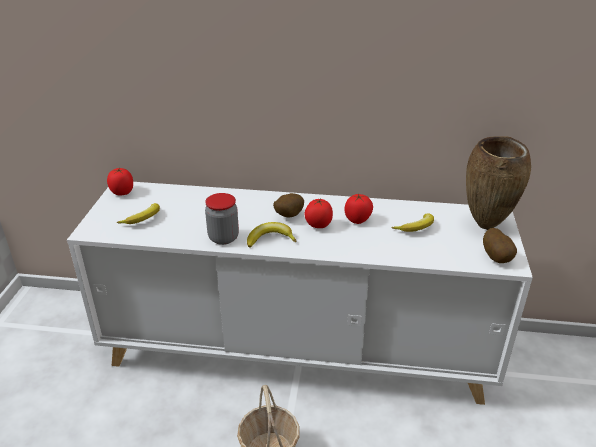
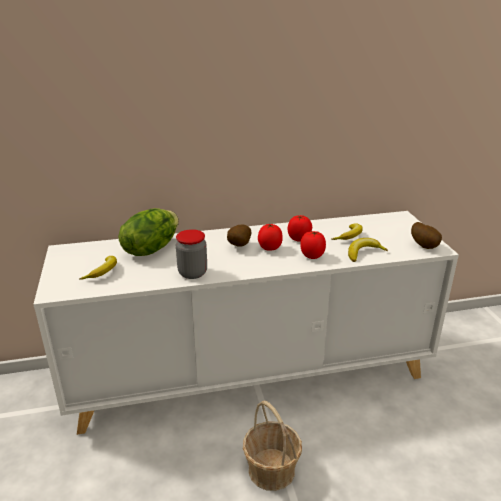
camera: 20 degrees left, 5 degrees down
tomato [107,168,133,196] -> tomato moved to [300,231,326,259]
banana [247,222,296,248] -> banana moved to [348,238,388,262]
brown vase [466,136,531,230] -> none
none -> lettuce [118,208,179,256]

